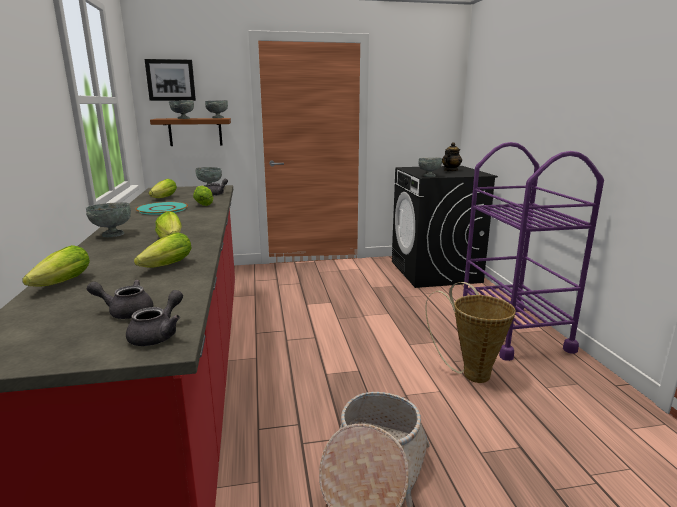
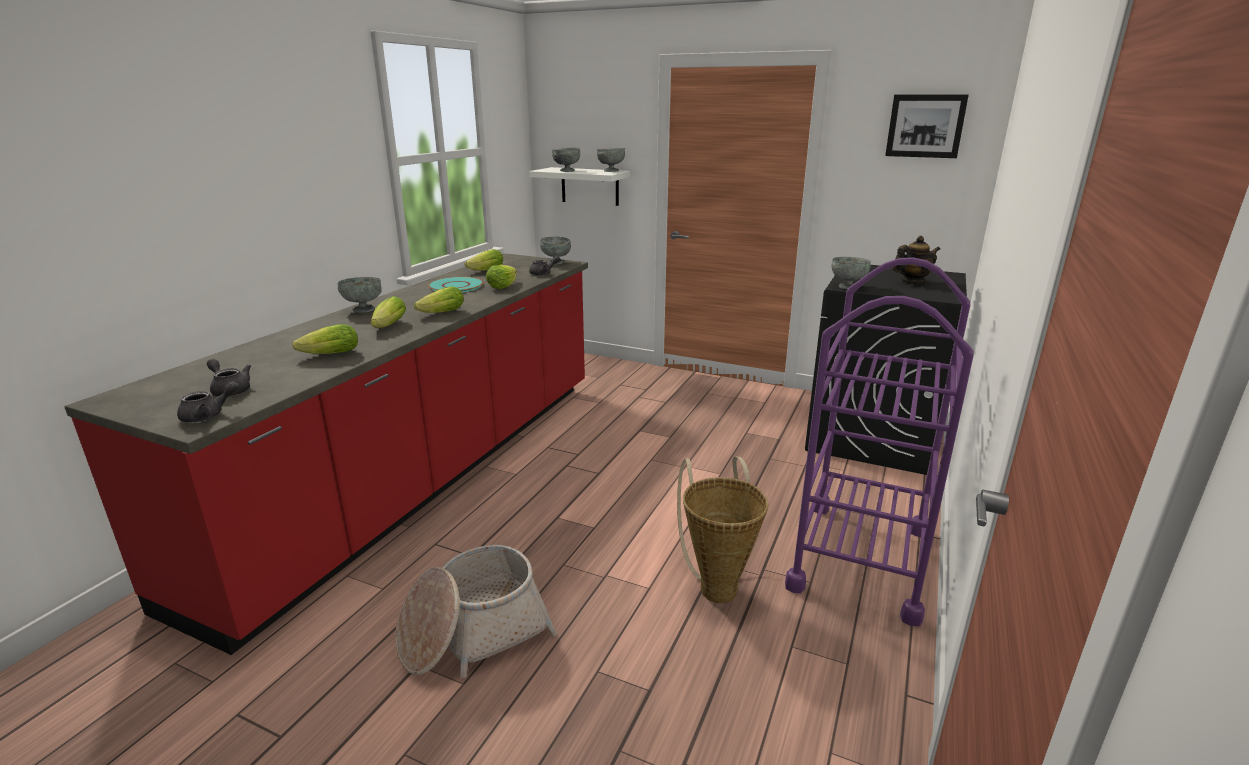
camera: 35 degrees right, 5 degrees up
lettuce [22,245,90,287] -> lettuce moved to [414,286,464,313]
picture [145,59,196,101] -> picture moved to [885,94,969,158]
brown shelf [150,118,231,146] -> white shelf [529,167,630,206]

